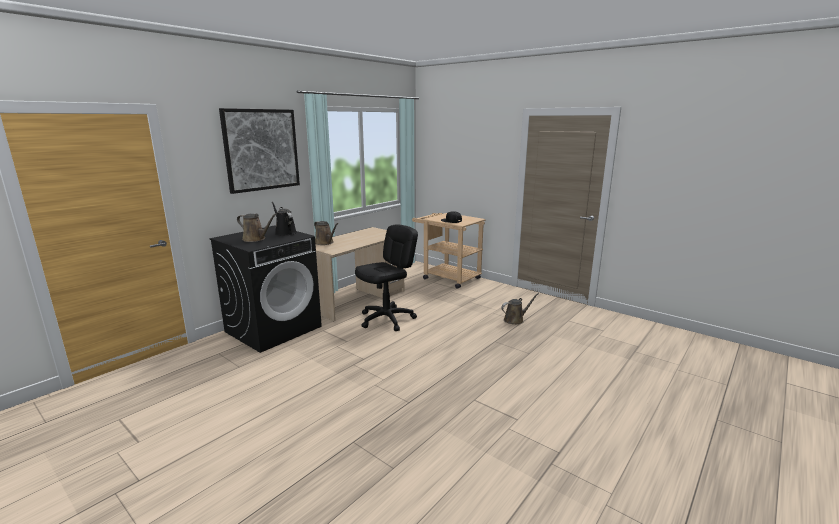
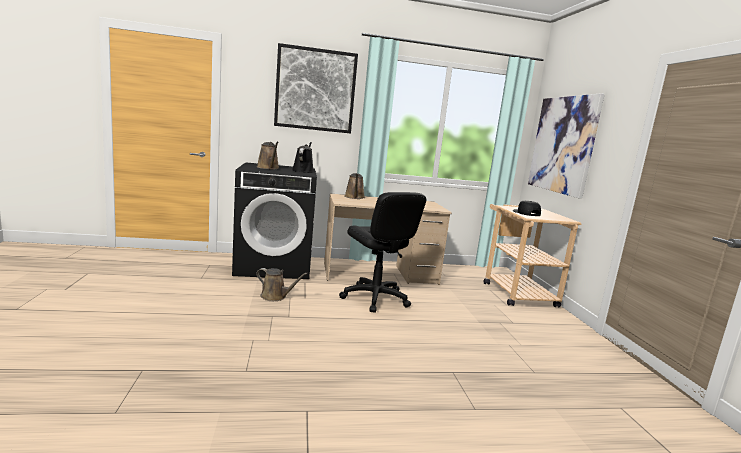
camera: 40 degrees right, 5 degrees down
black office chair [355,224,418,331] -> black office chair turned 60 degrees clockwise [339,192,426,313]
brown watering can [501,293,539,325] -> brown watering can moved to [256,268,308,301]
none -> picture [528,93,605,199]

